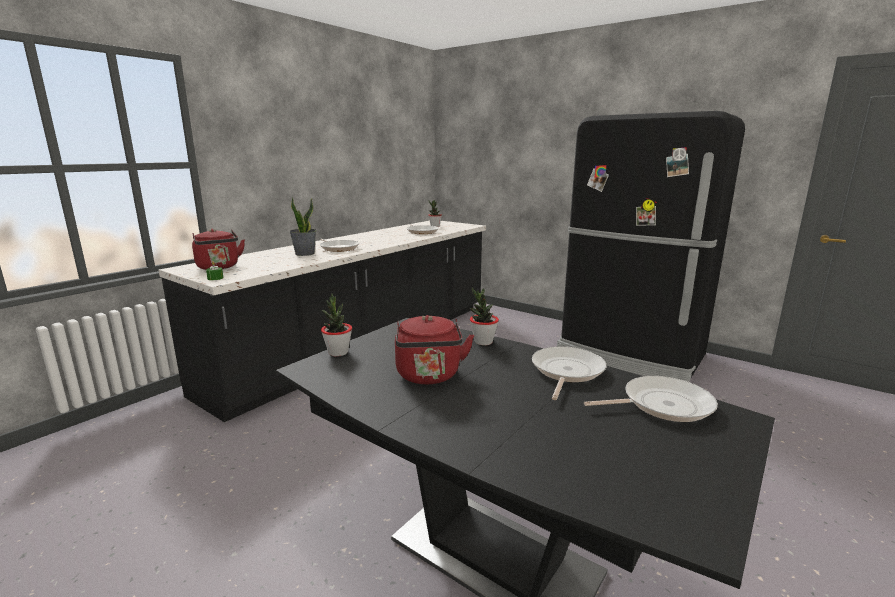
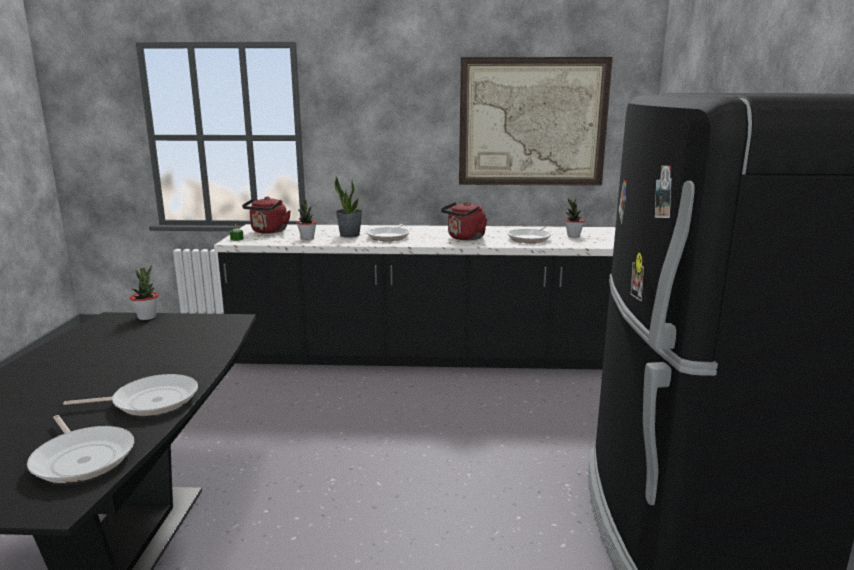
camera: 55 degrees right, 0 degrees up
red kettle [395,315,474,384] -> red kettle moved to [441,202,487,240]
potted plant [470,287,499,345] -> potted plant moved to [297,199,317,240]
none -> picture [459,57,613,186]

